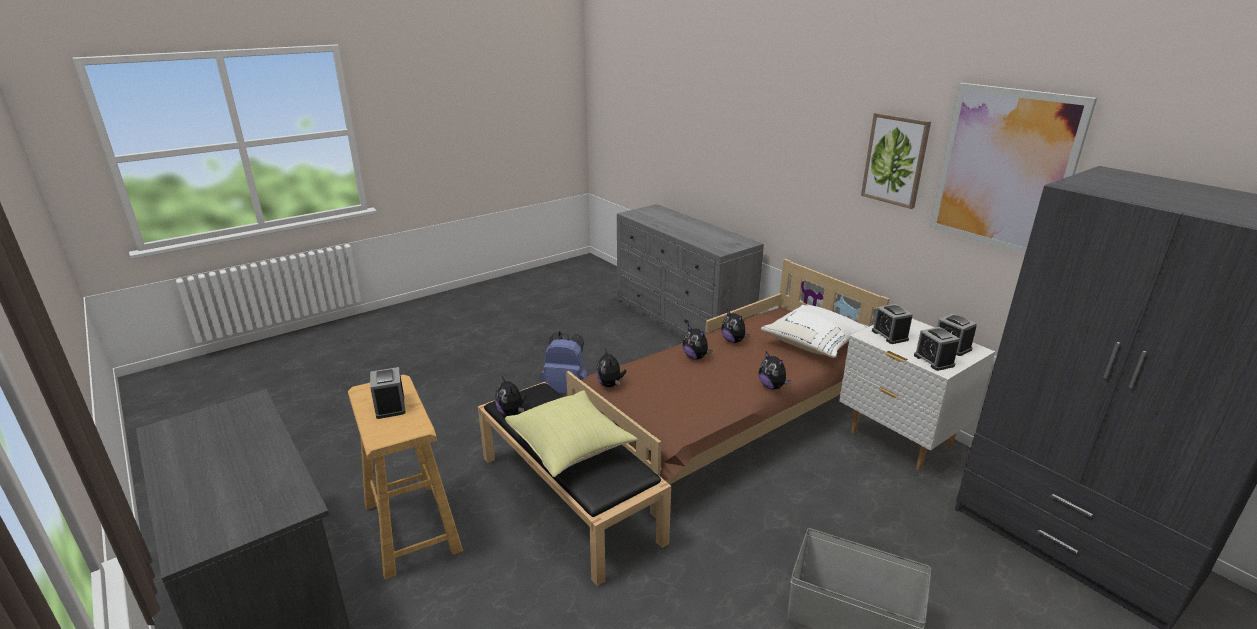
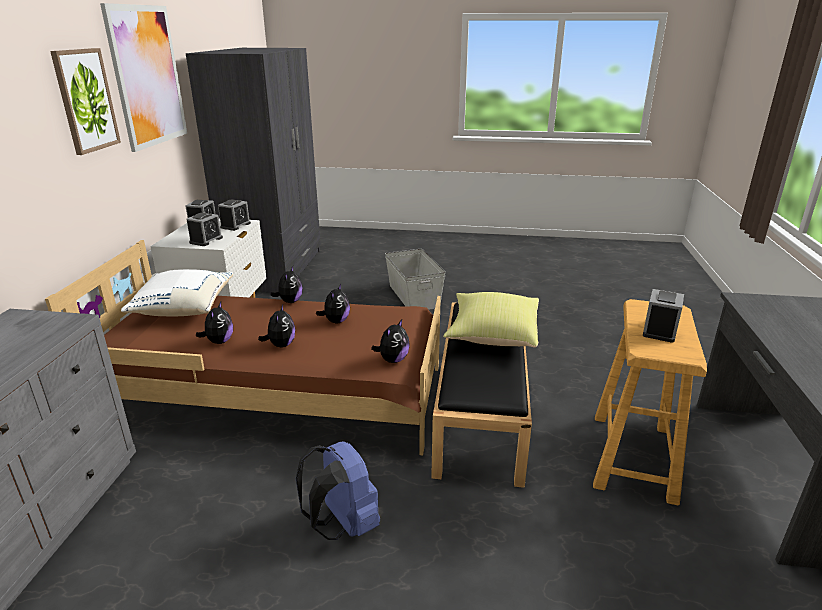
camera: 135 degrees left, 0 degrees up
plush toy [495,376,526,416] -> plush toy moved to [316,284,350,324]

